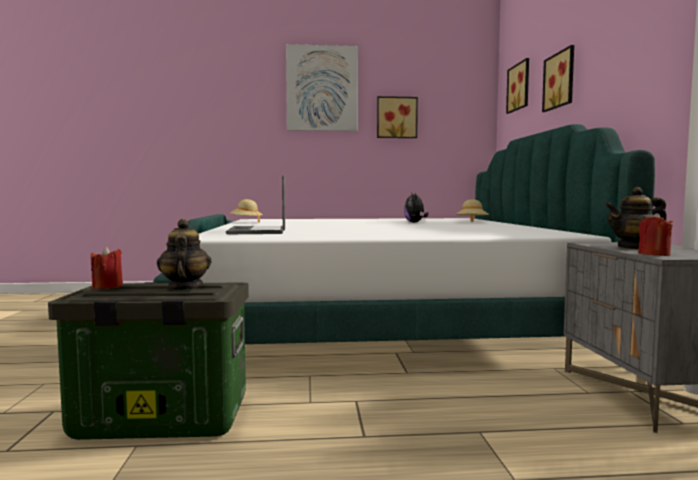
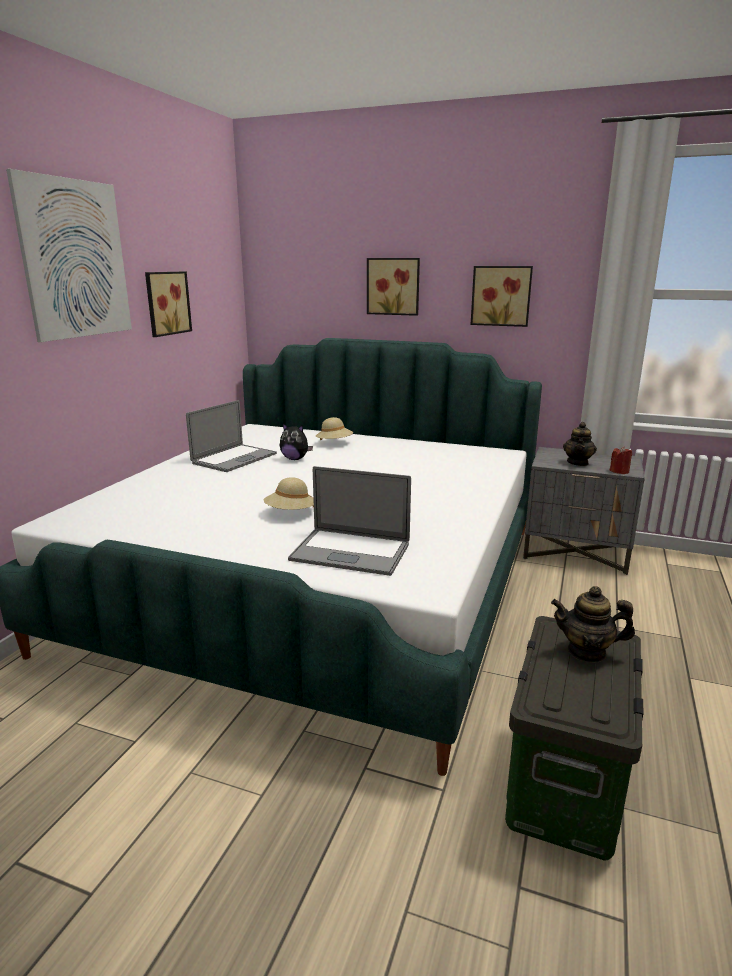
camera: 65 degrees left, 15 degrees up
red candle [91,246,123,289] -> none
beige hat [230,199,263,223] -> beige hat moved to [264,477,314,510]
picture [506,58,529,114] -> picture moved to [471,266,533,327]
none -> laptop [186,400,277,472]

